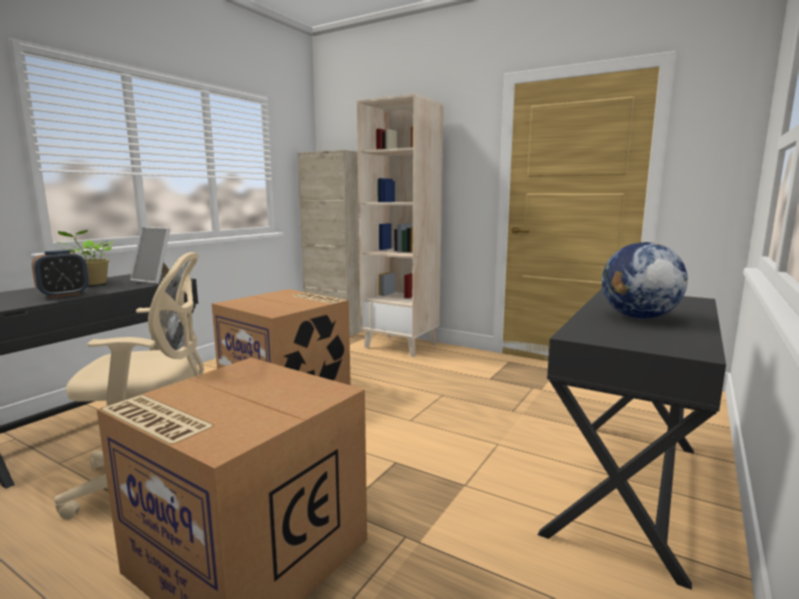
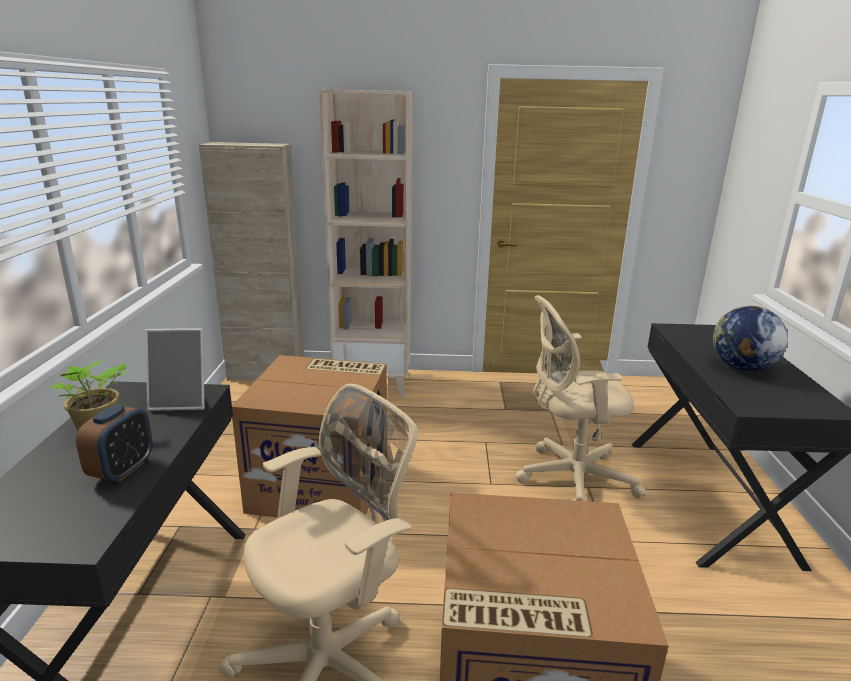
camera: 30 degrees left, 10 degrees up
none -> beige office chair [515,295,646,501]

